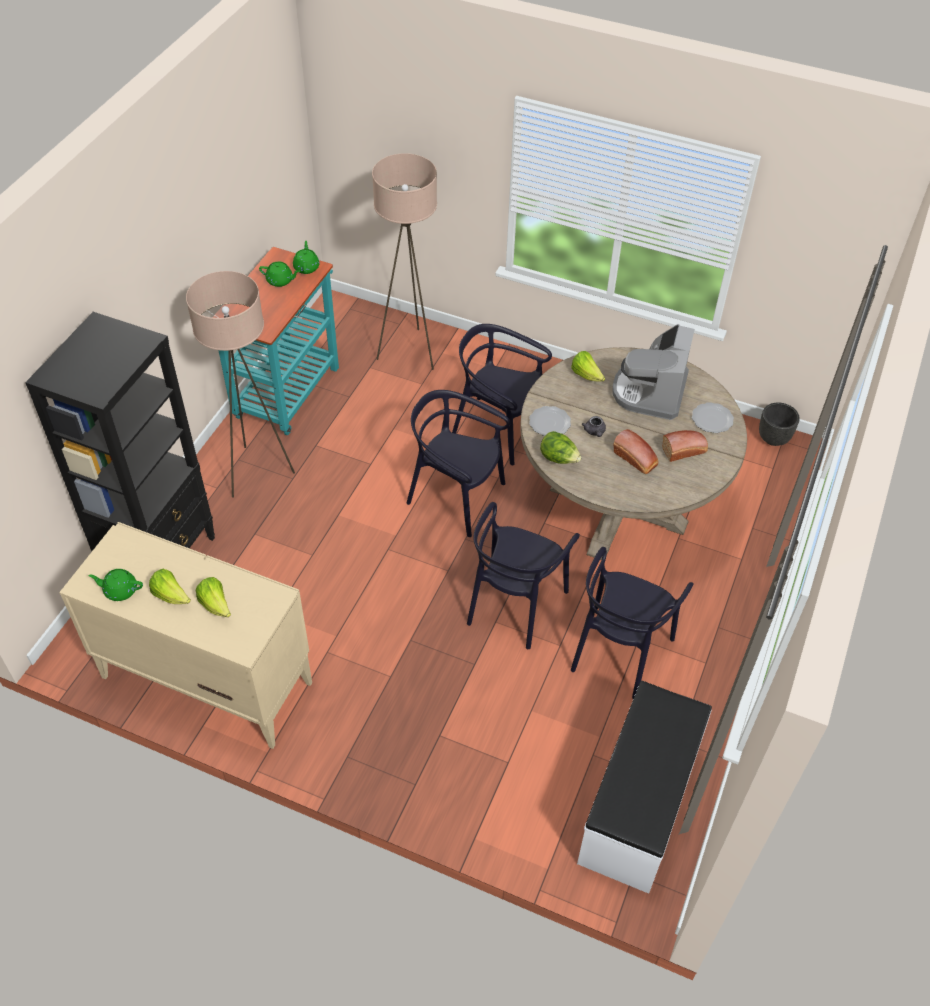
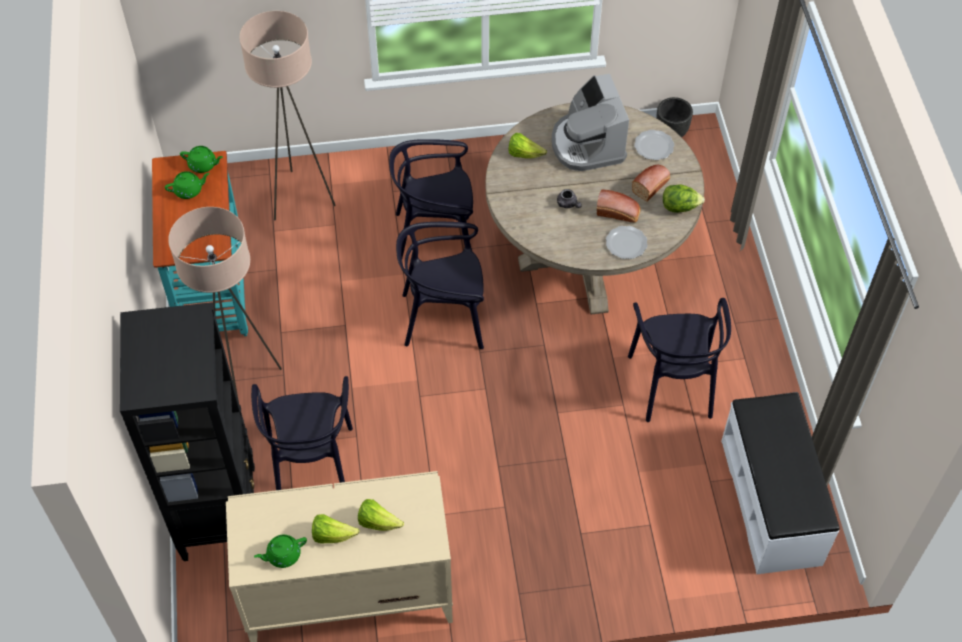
camera: 30 degrees left, 5 degrees up
green teapot [293,241,319,274] -> green teapot turned 135 degrees clockwise [180,146,223,173]
black chair [467,502,580,649] -> black chair moved to [251,376,353,490]
plate [529,406,571,436] -> plate moved to [606,226,648,259]
lettuce [540,431,581,464] -> lettuce moved to [663,185,705,213]

